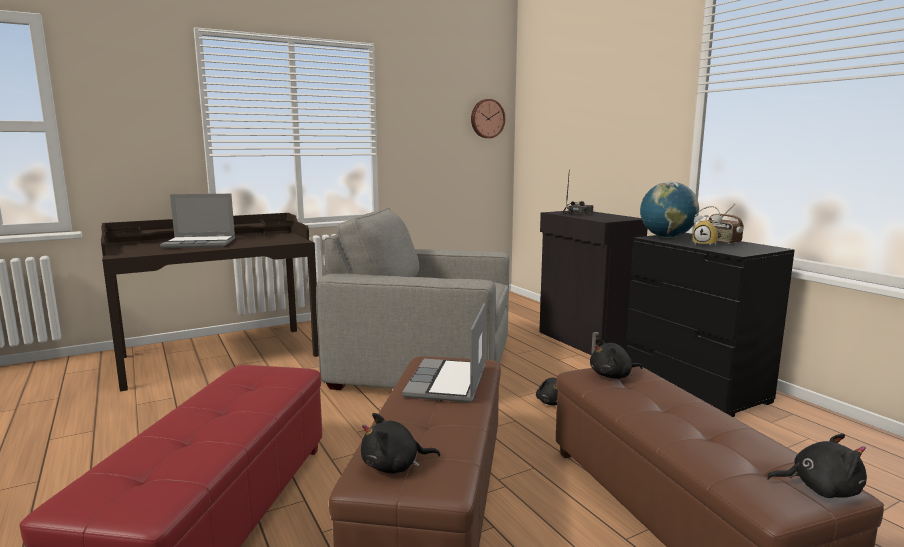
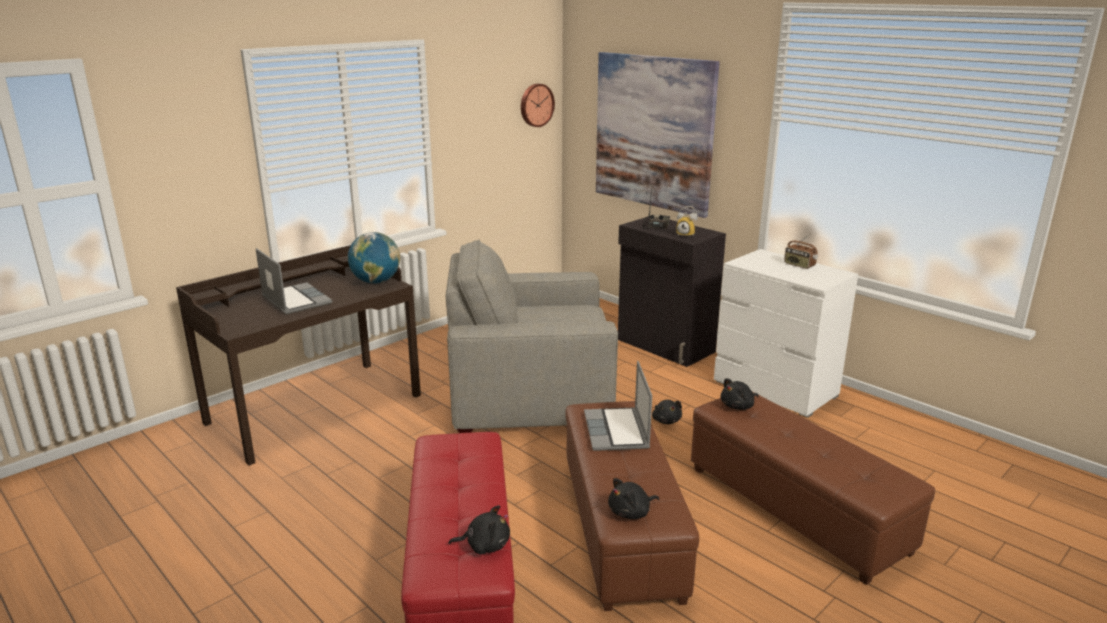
camera: 15 degrees left, 10 degrees up
laptop [160,194,235,248] -> laptop turned 105 degrees counterclockwise [256,248,332,315]
black dresser [626,233,795,417] -> white dresser [714,249,858,418]
globe [640,182,699,238] -> globe moved to [348,232,400,284]
alarm clock [693,206,722,247] -> alarm clock moved to [676,206,698,238]
black plush toy [766,434,867,498] -> black plush toy moved to [449,505,510,555]
none -> picture [596,52,720,218]

